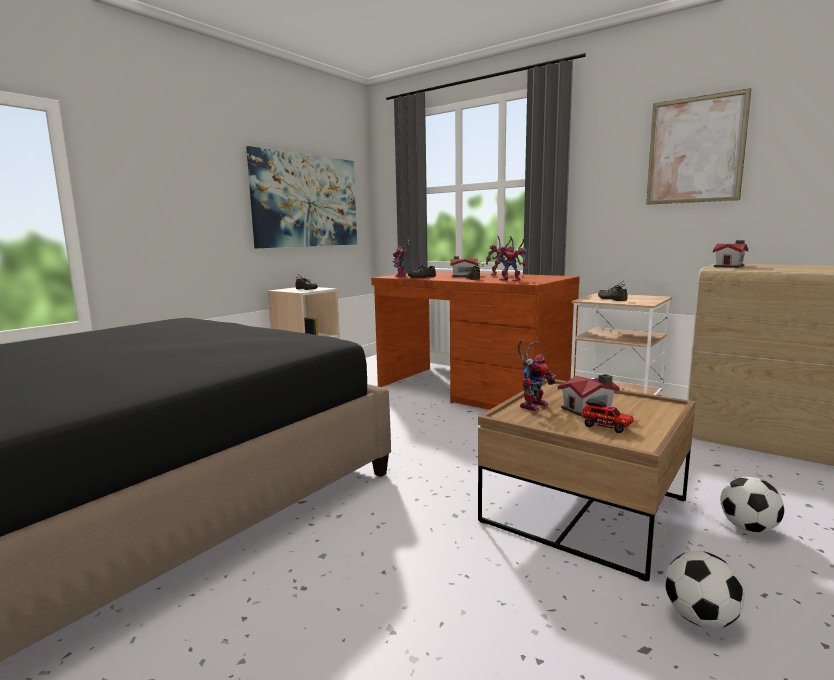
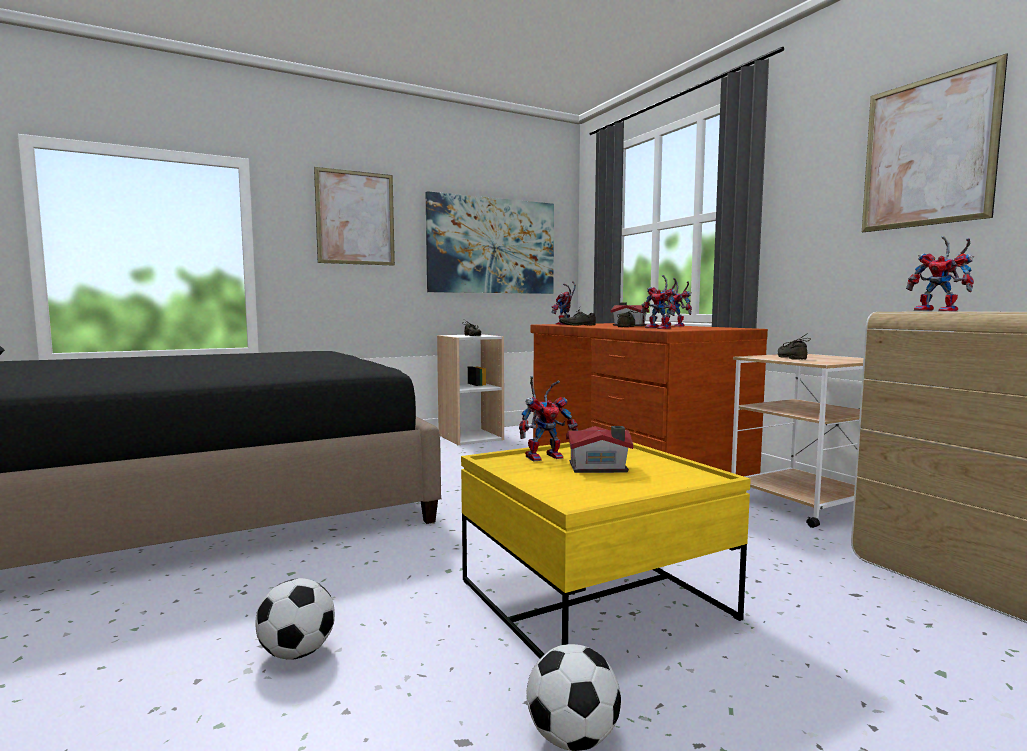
camera: 25 degrees right, 5 degrees down
brown coffee table [478,378,696,582] -> yellow coffee table [461,442,751,658]
toy truck [582,399,634,433] -> none
toy house [713,240,748,268] -> toy robot [906,236,975,311]
football [720,477,784,533] -> football moved to [255,578,335,660]
none -> picture [314,167,395,266]

